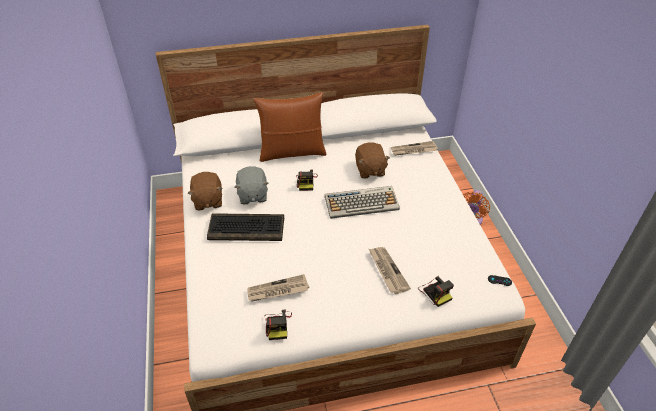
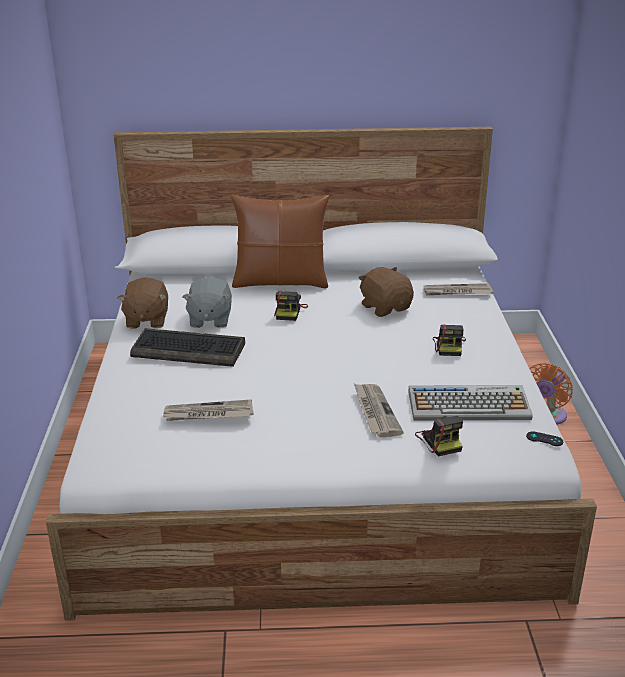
camera: 10 degrees right, 15 degrees down
camera [265,310,292,340] -> camera moved to [433,324,466,356]
keyboard [325,186,400,219] -> keyboard moved to [408,385,533,421]
brown plush toy [355,142,390,179] -> brown plush toy turned 150 degrees clockwise [359,267,414,317]

